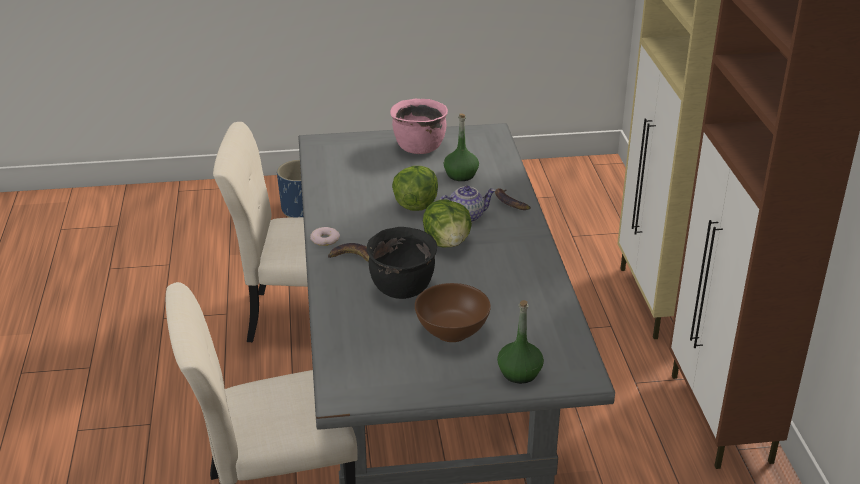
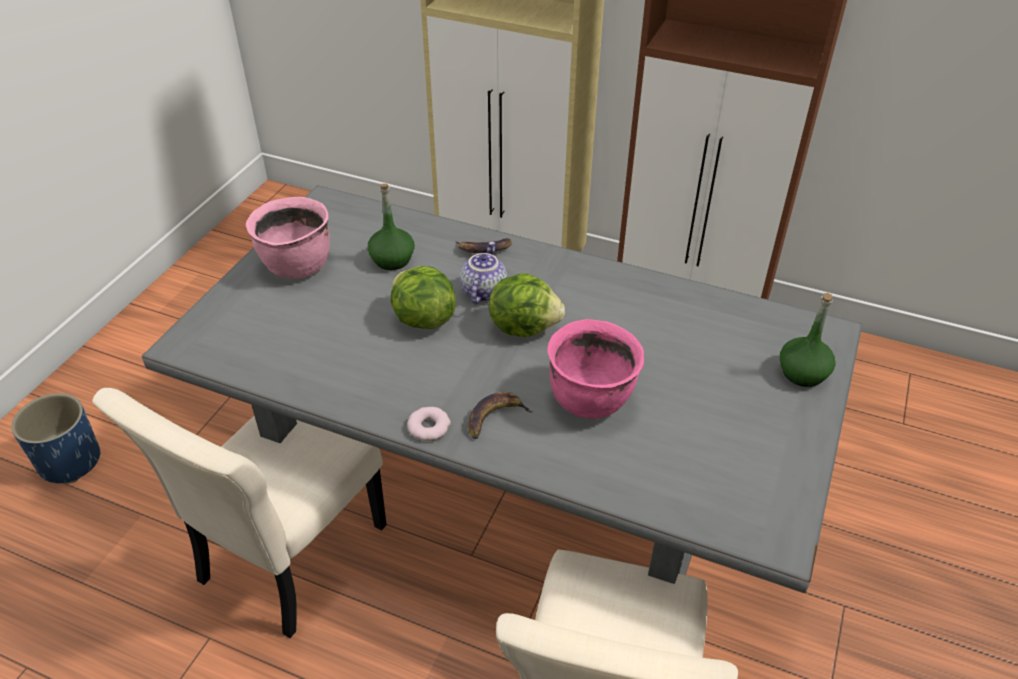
camera: 60 degrees left, 10 degrees up
black cooking pot [367,227,437,299] -> pink cooking pot [547,319,644,419]
brown bowl [415,283,491,342] -> none

